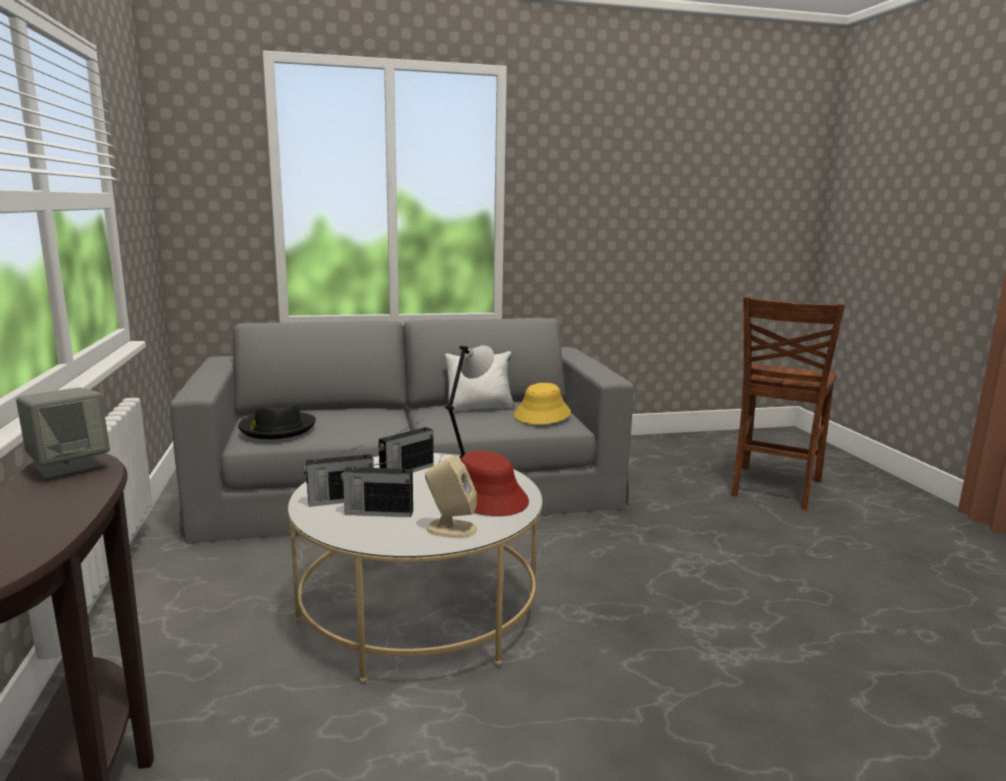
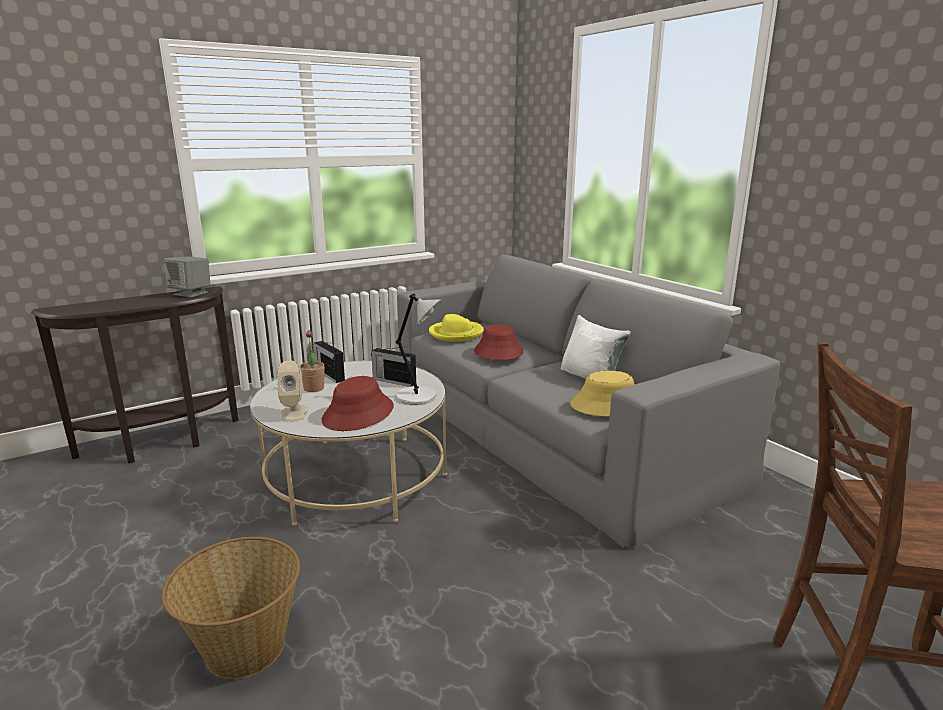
camera: 70 degrees right, 5 degrees up
black hat [238,404,316,439] -> yellow hat [429,314,484,342]
radio [341,459,413,517] -> potted plant [300,330,325,392]
none -> basket [161,537,300,679]
none -> red hat [474,324,523,360]

